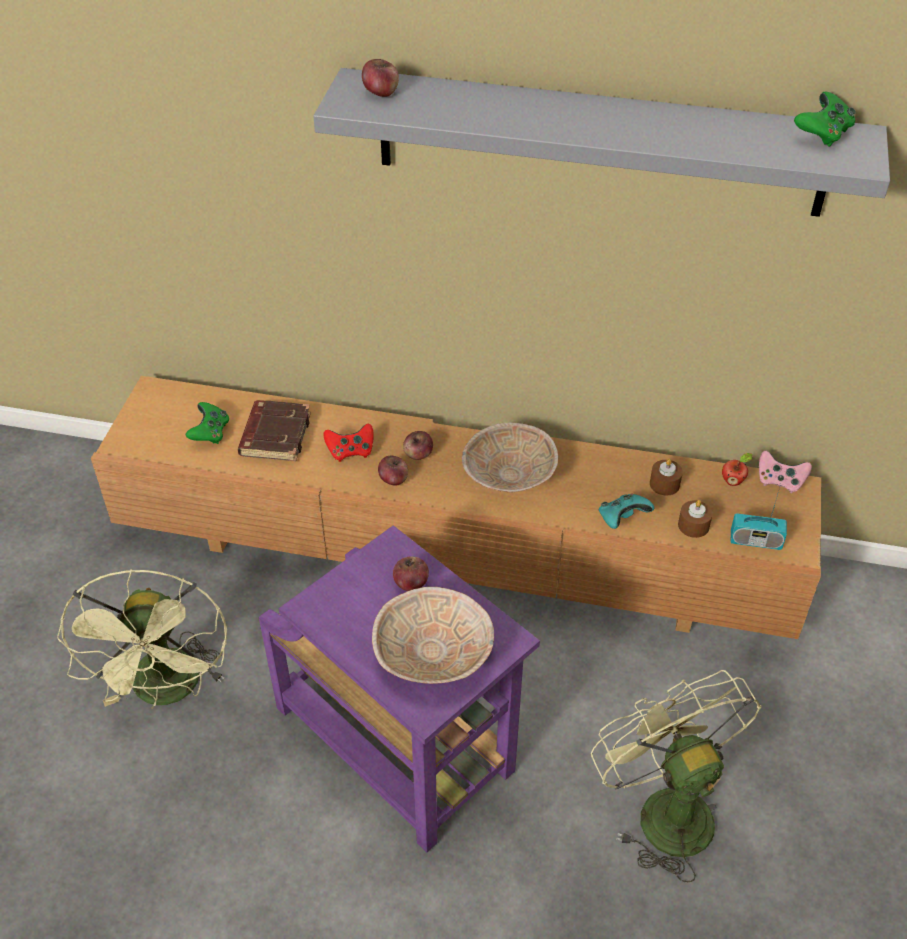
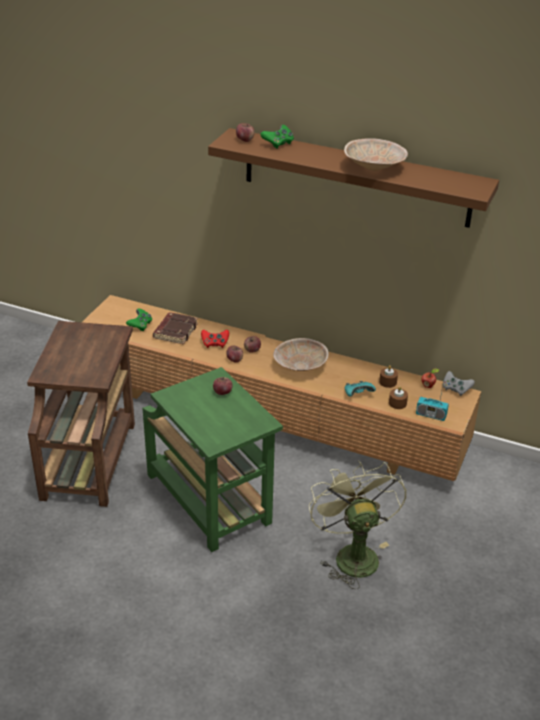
camera: 10 degrees right, 10 degrees down
green fan [57,569,227,709] -> brown side table [27,321,135,507]
purple side table [259,525,540,852] -> green side table [143,367,283,552]
grey shelf [313,68,890,217] -> brown shelf [208,128,499,228]
beige bowl [372,587,494,684] -> beige bowl moved to [344,138,408,171]
pink game controller [759,451,812,494] -> grey game controller [443,371,475,396]
green game controller [794,92,856,147] -> green game controller moved to [260,125,294,149]

